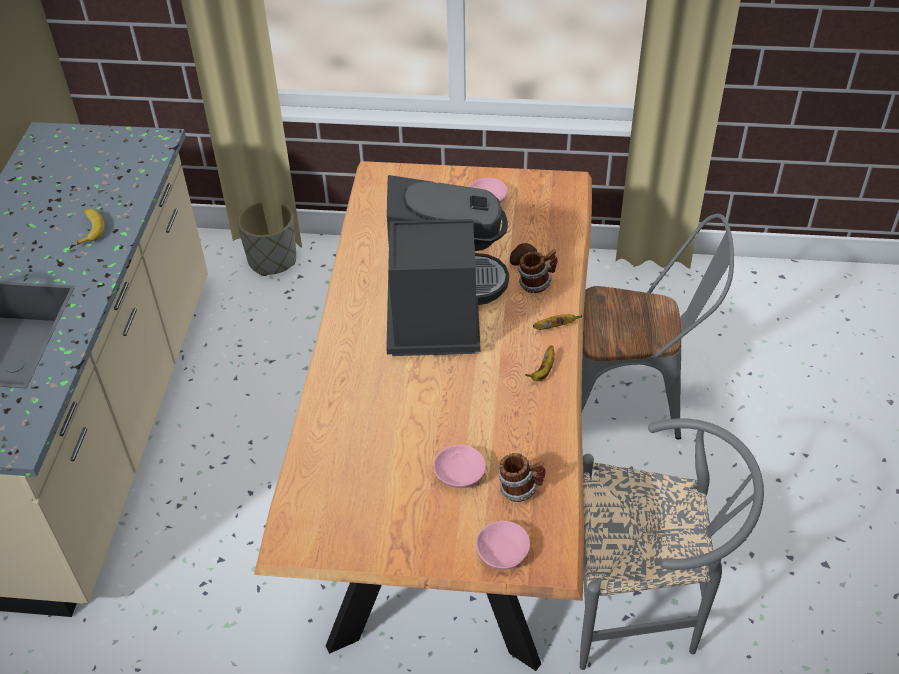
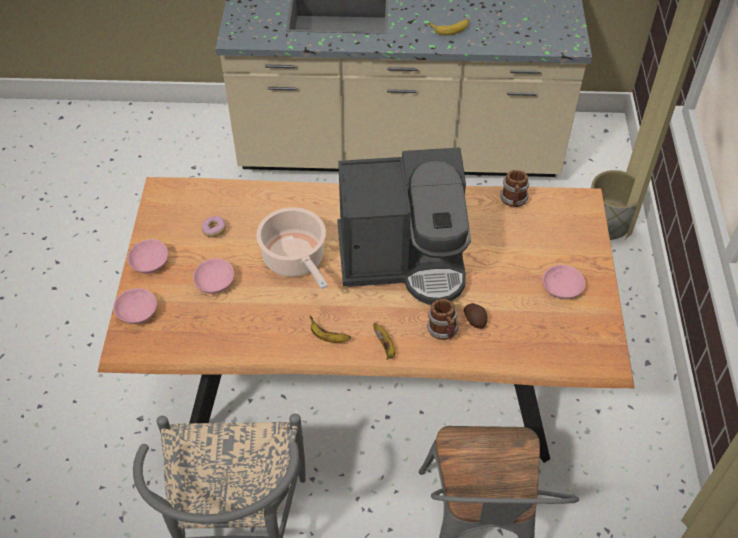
camera: 85 degrees right, 5 degrees up
mug [498,453,546,502] -> mug moved to [500,170,530,207]
none -> pink bowl [128,239,168,274]
none -> donut [202,216,226,237]
none -> cooking pot [256,207,328,289]

